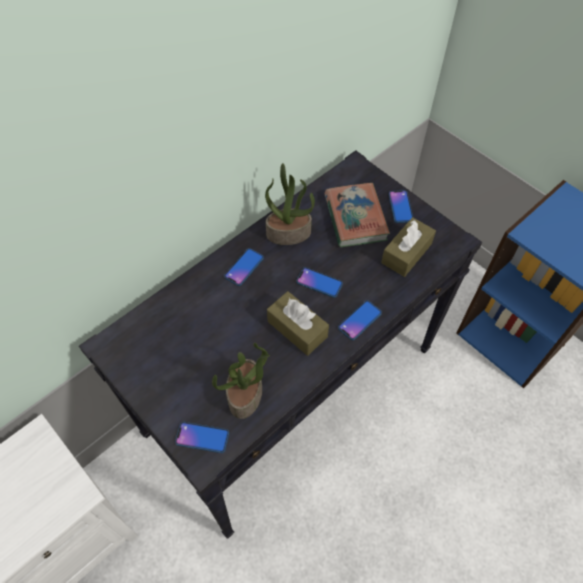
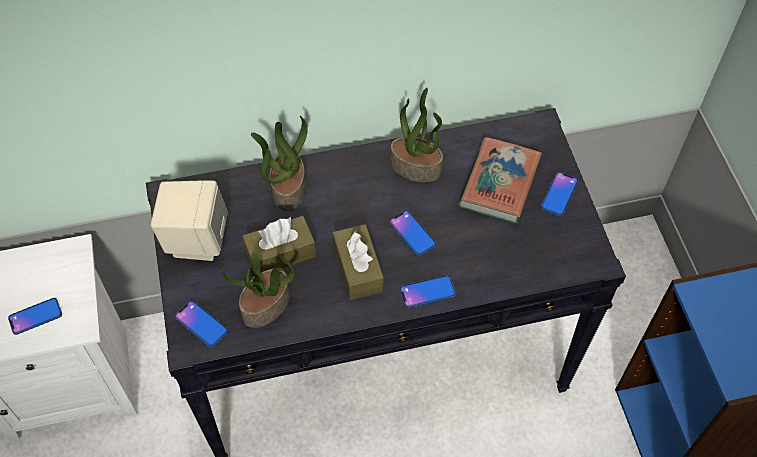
camera: 30 degrees right, 0 degrees up
phone [224,248,264,286] -> phone moved to [8,298,62,335]
brown tissue box [381,217,436,277] -> brown tissue box moved to [242,216,316,272]
none -> beige speaker [151,180,228,261]
none -> potted plant [251,116,308,211]

